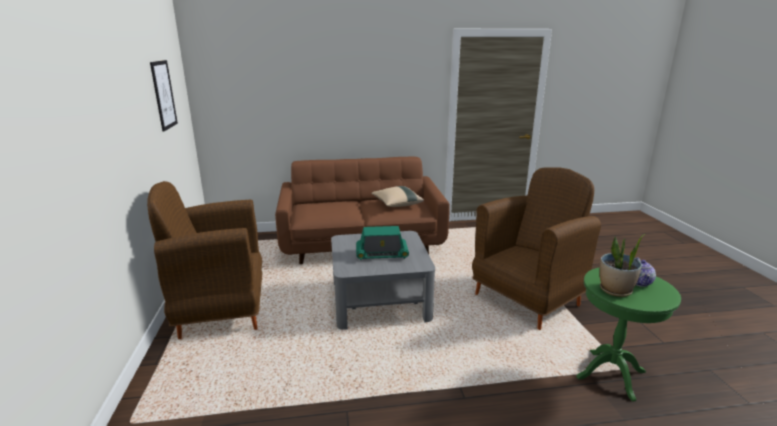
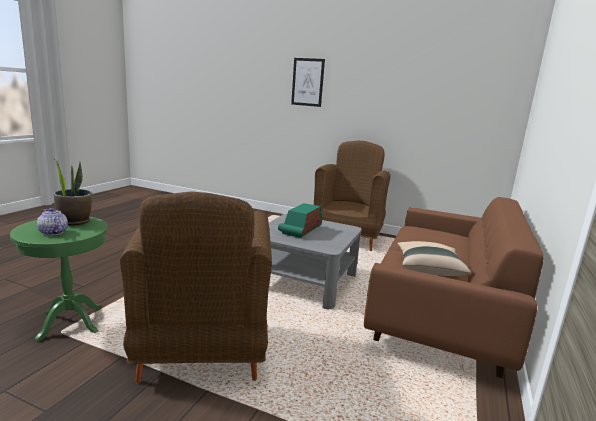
camera: 120 degrees right, 5 degrees down
picture [150,60,178,132] -> picture moved to [291,58,325,107]

